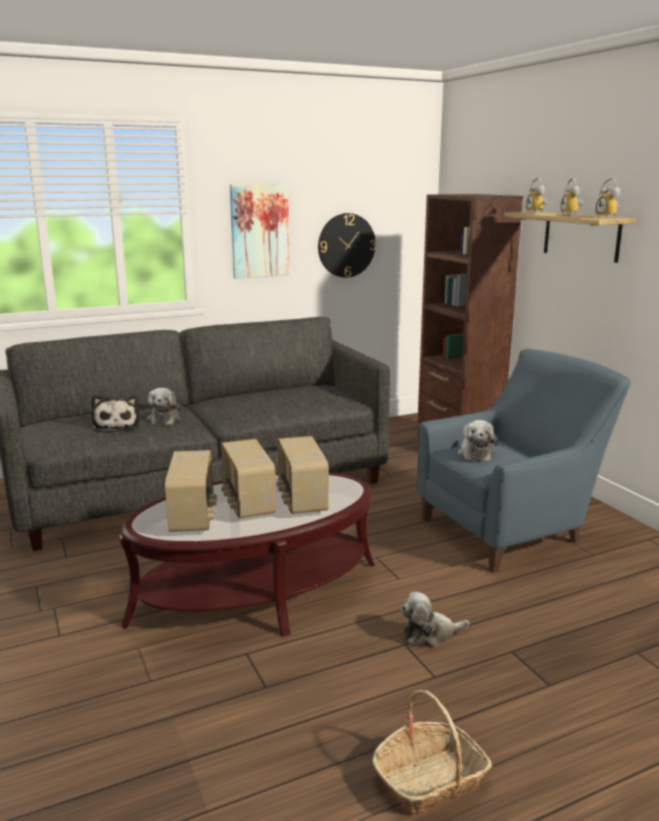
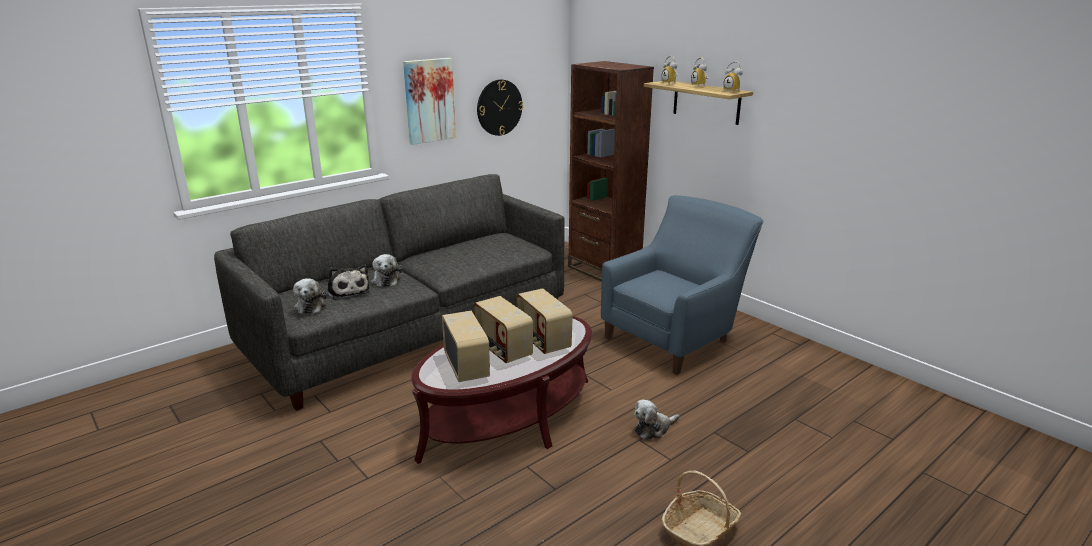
camera: 15 degrees left, 5 degrees up
plush toy [458,420,498,461] -> plush toy moved to [293,278,327,314]

